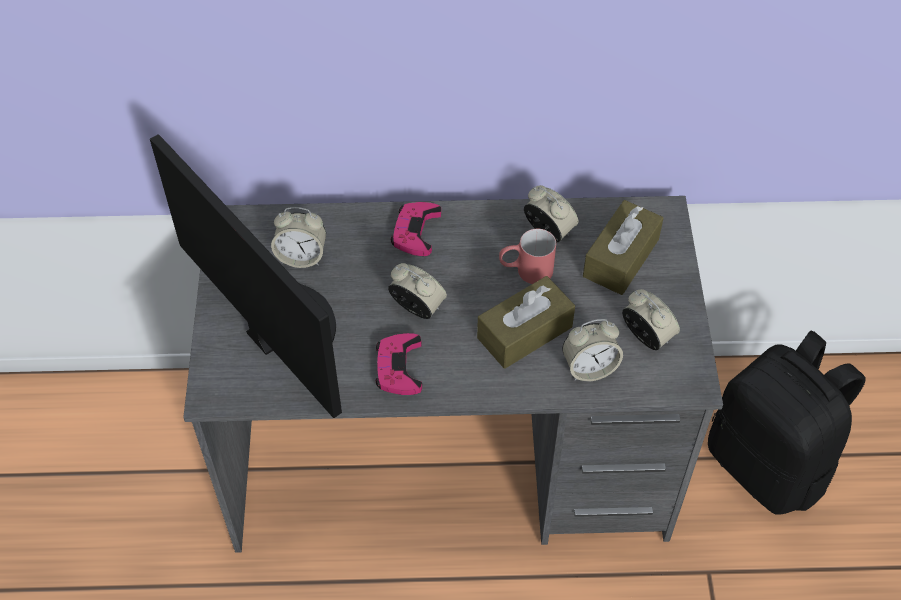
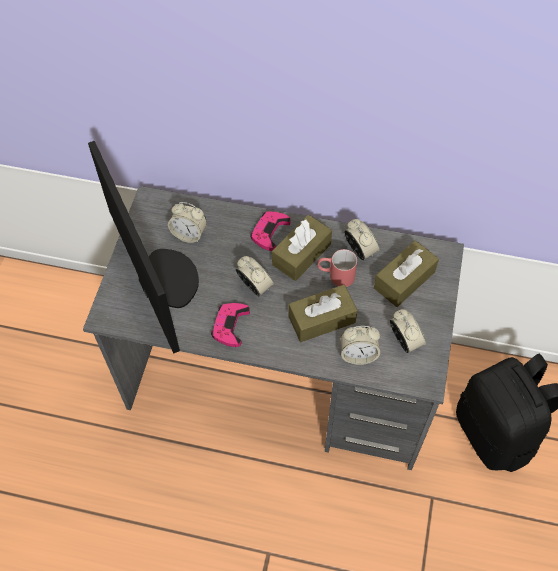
camera: 15 degrees right, 5 degrees up
none -> brown tissue box [272,215,332,281]

